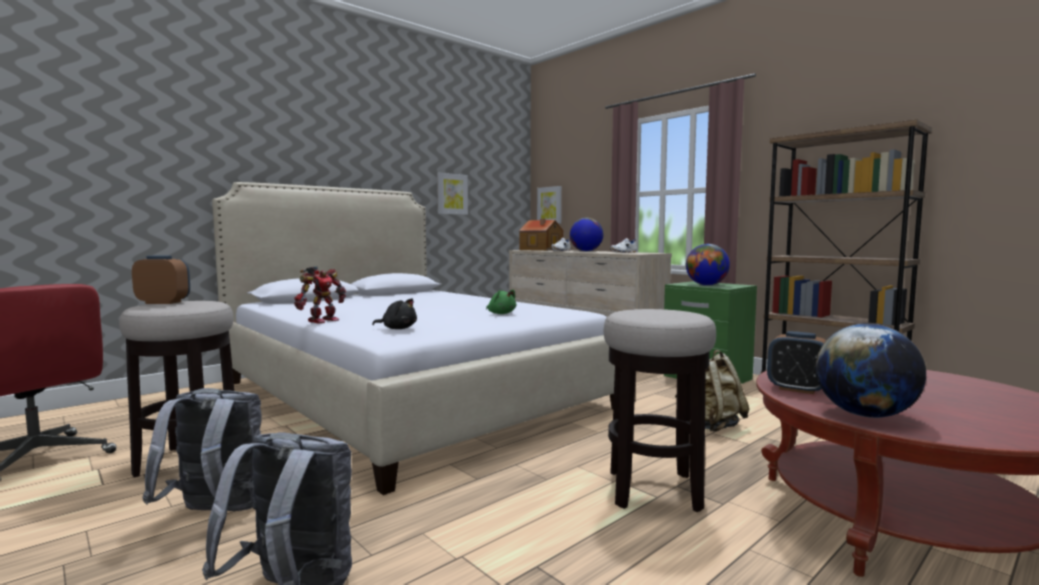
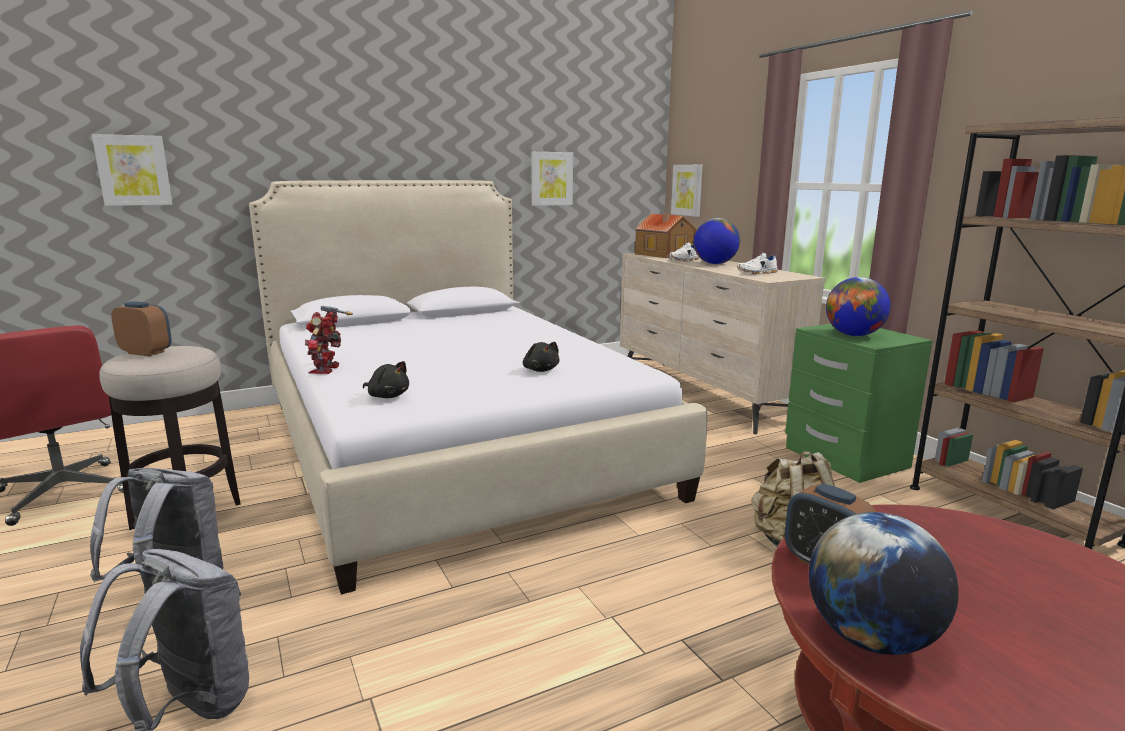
camera: 15 degrees right, 10 degrees up
toy robot [294,266,346,323] -> toy robot turned 135 degrees clockwise [305,306,353,374]
green plush toy [486,290,516,314] -> black plush toy [523,342,559,372]
stool [604,309,716,512] -> none
none -> picture [92,134,172,206]

